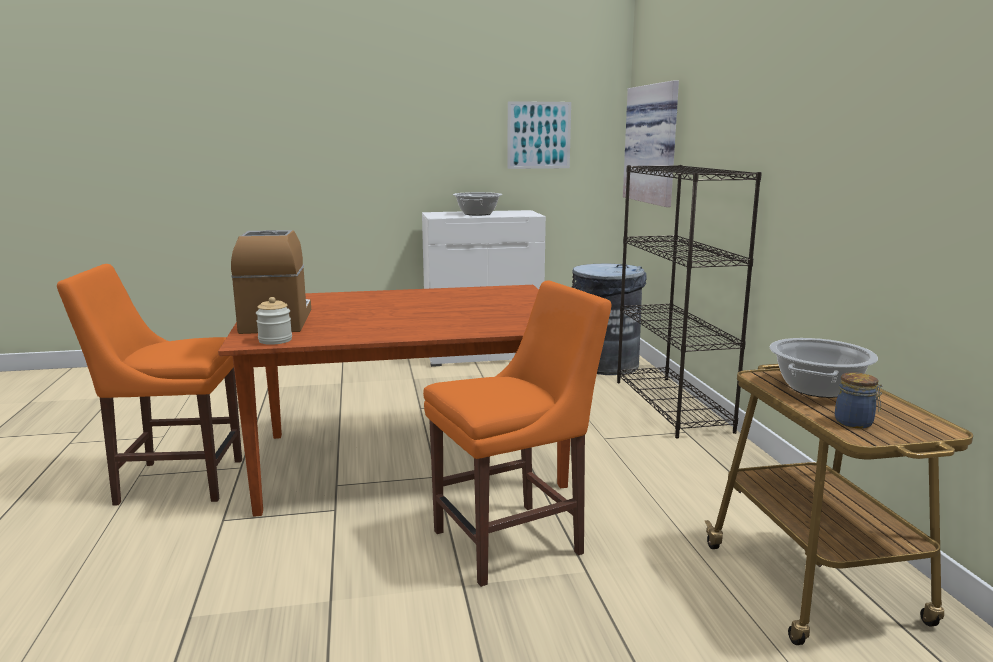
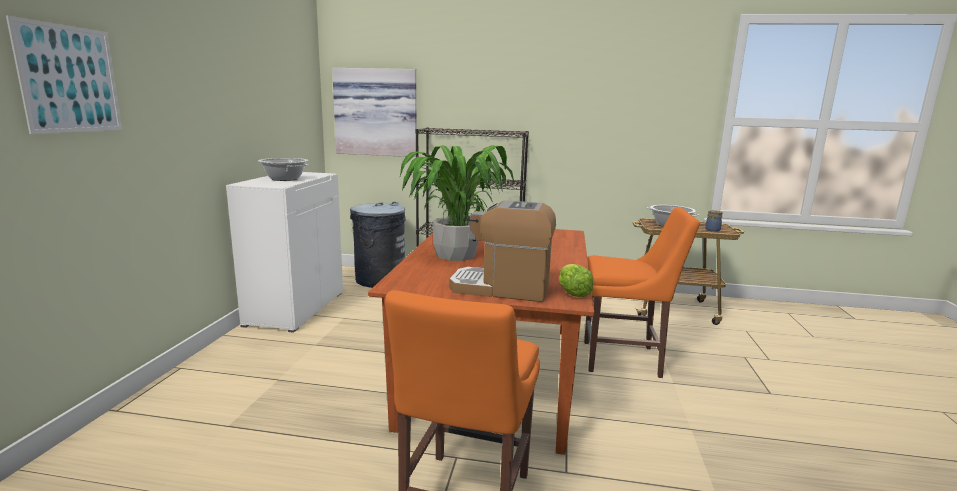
camera: 70 degrees left, 0 degrees up
jar [256,297,292,345] -> lettuce [559,264,594,297]
orange chair [423,281,611,587] -> orange chair turned 105 degrees clockwise [584,207,700,378]
picture [507,101,571,169] -> picture moved to [6,15,122,134]
none -> potted plant [400,145,514,261]

